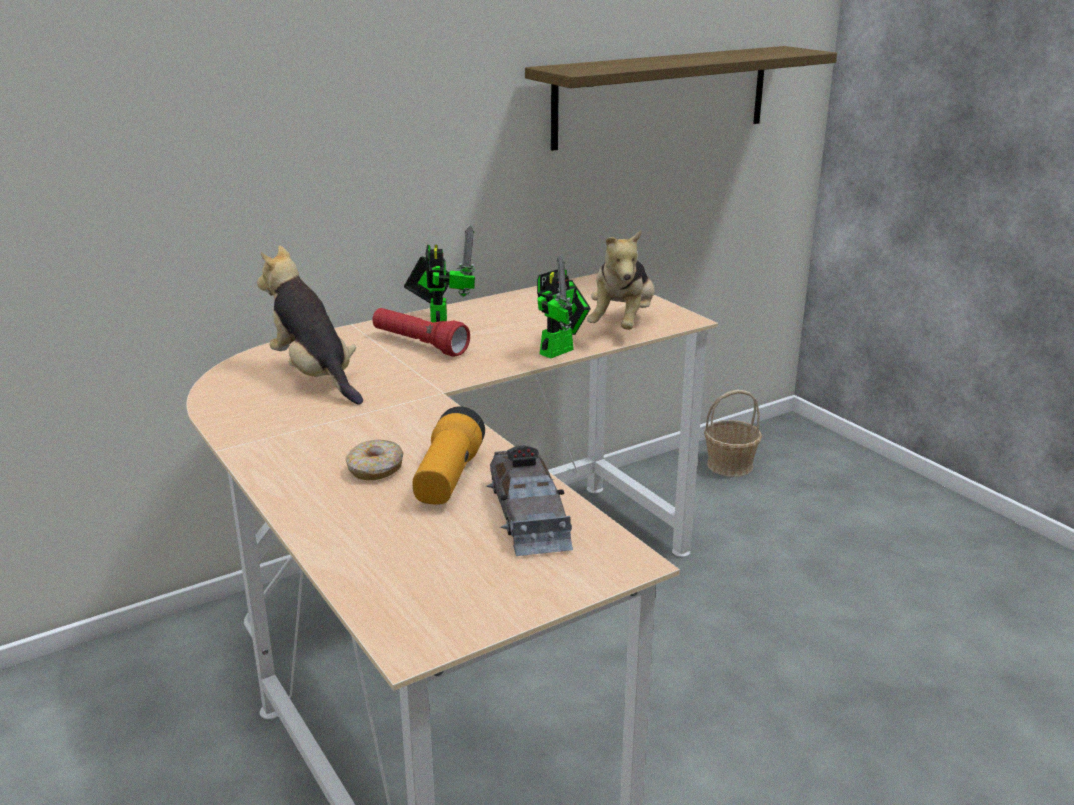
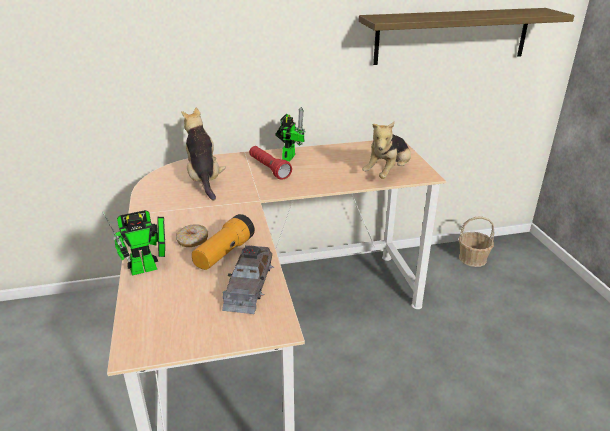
camera: 20 degrees right, 5 degrees up
toy robot [537,254,591,359] -> toy robot moved to [103,210,165,276]

